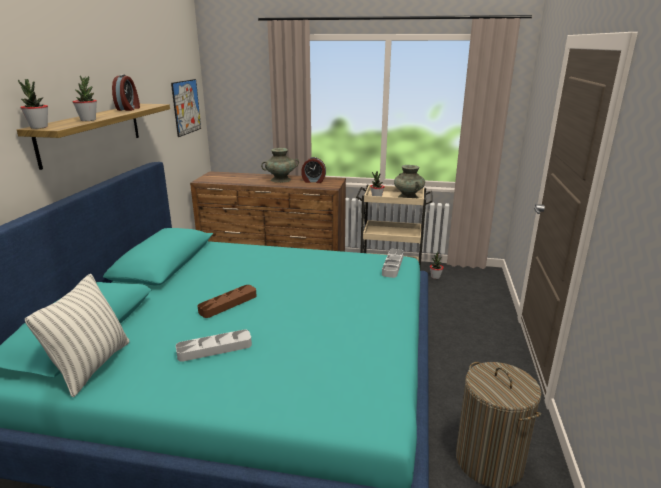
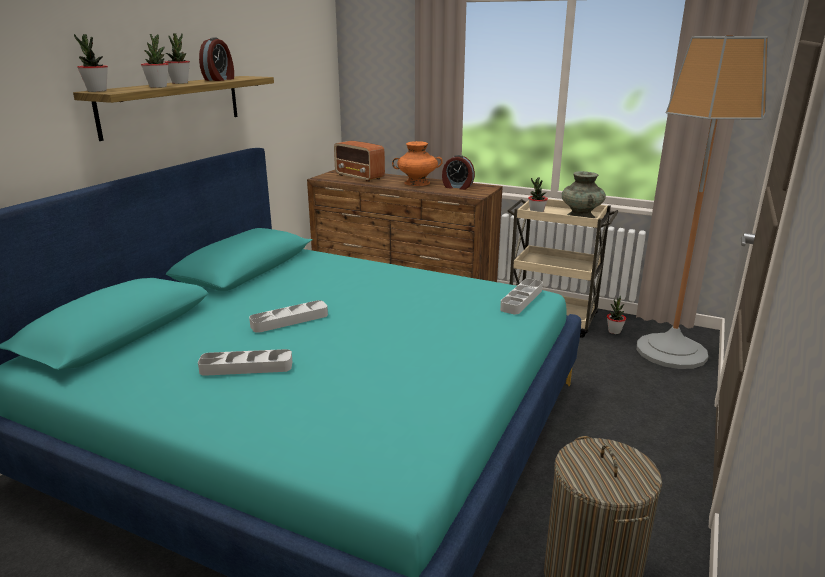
camera: 15 degrees right, 0 degrees up
pillow [25,274,130,397] -> none
picture [171,79,201,137] -> none
brown tray [197,285,257,318] -> grey tray [249,300,328,333]
turquoise vase [261,148,299,183] -> orange vase [392,141,443,186]
none -> potted plant [164,33,190,84]
none -> radio [334,141,385,182]
none -> floor lamp [637,35,768,369]

